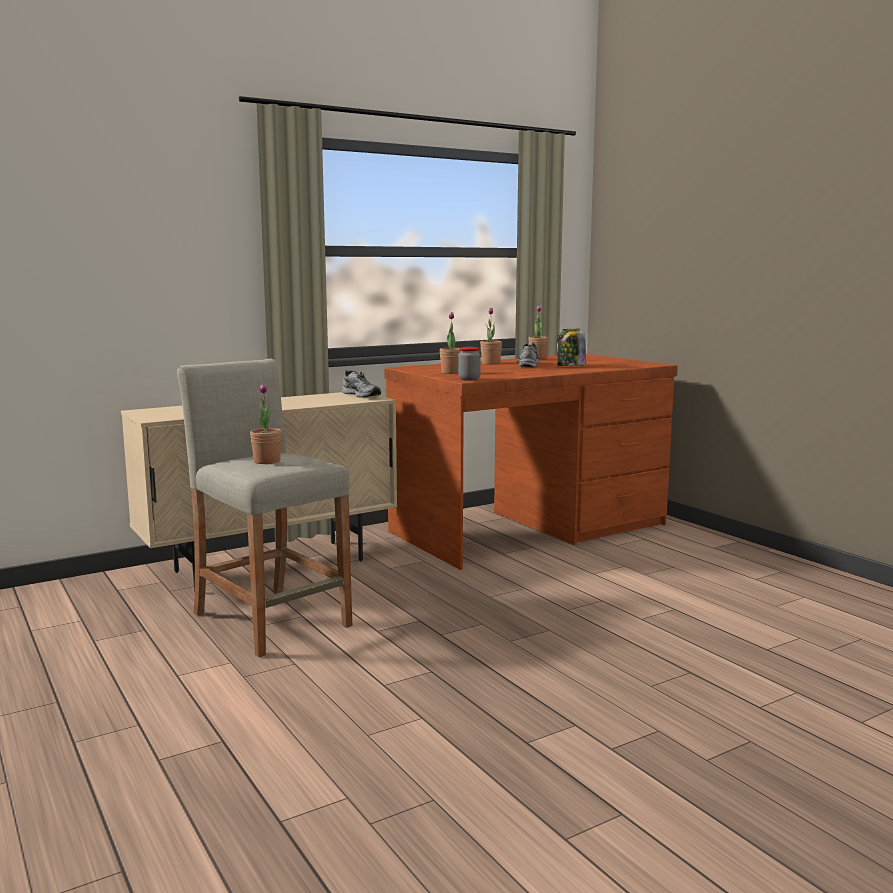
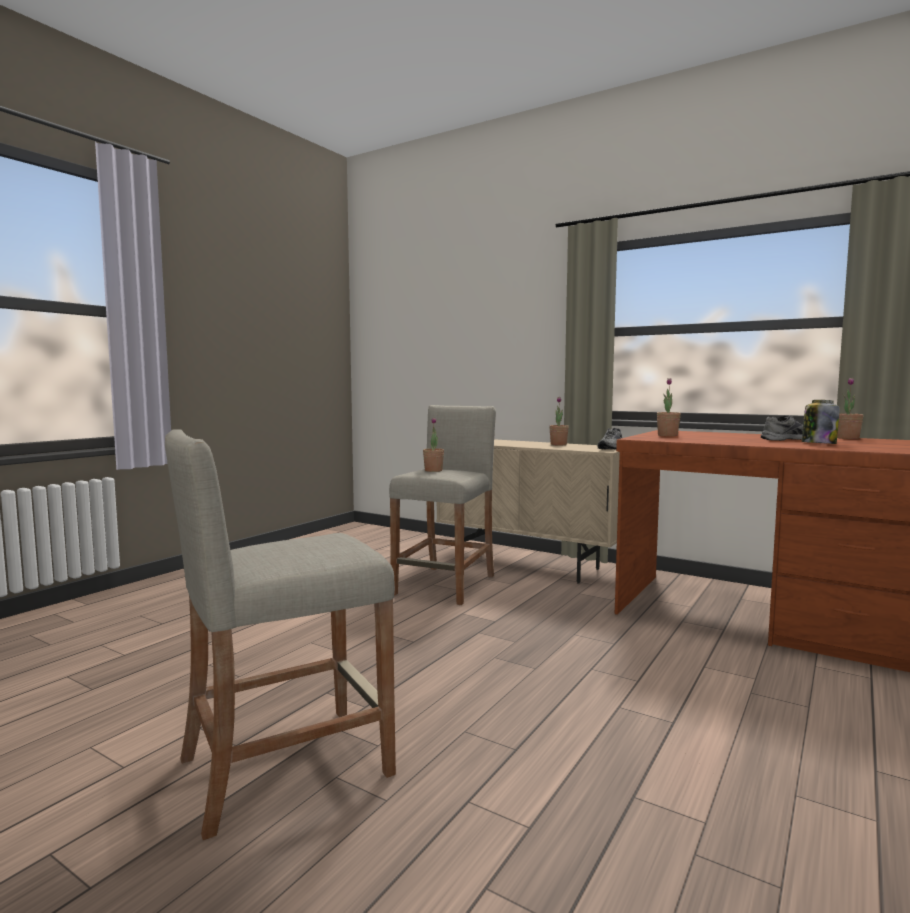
camera: 65 degrees right, 5 degrees down
jar [458,347,481,381] -> none
potted plant [480,308,502,364] -> potted plant moved to [550,397,569,445]
none -> beige stool [165,429,396,840]

